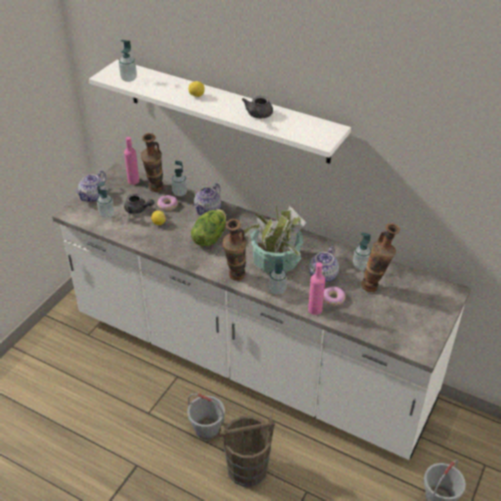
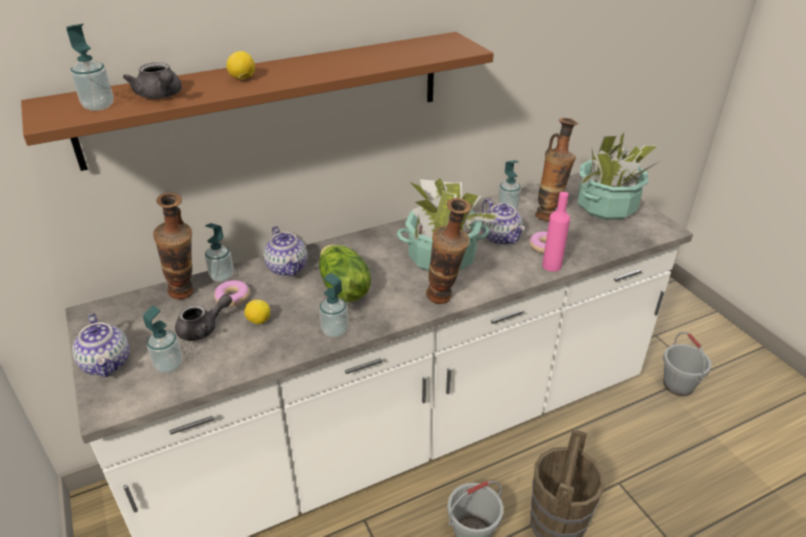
camera: 55 degrees left, 5 degrees down
white shelf [89,60,351,164] -> brown shelf [21,32,494,171]
pink bottle [124,137,139,185] -> none
grey teapot [242,96,273,118] -> grey teapot moved to [123,62,182,99]
soap dispenser [269,256,287,295] -> soap dispenser moved to [319,273,348,338]
none -> potted plant [578,131,658,220]

